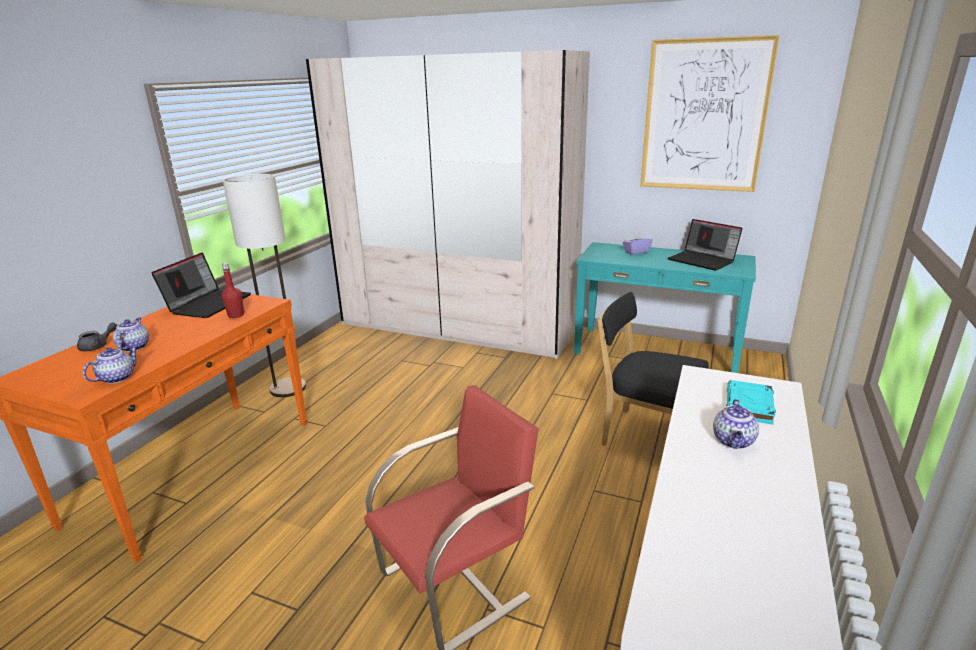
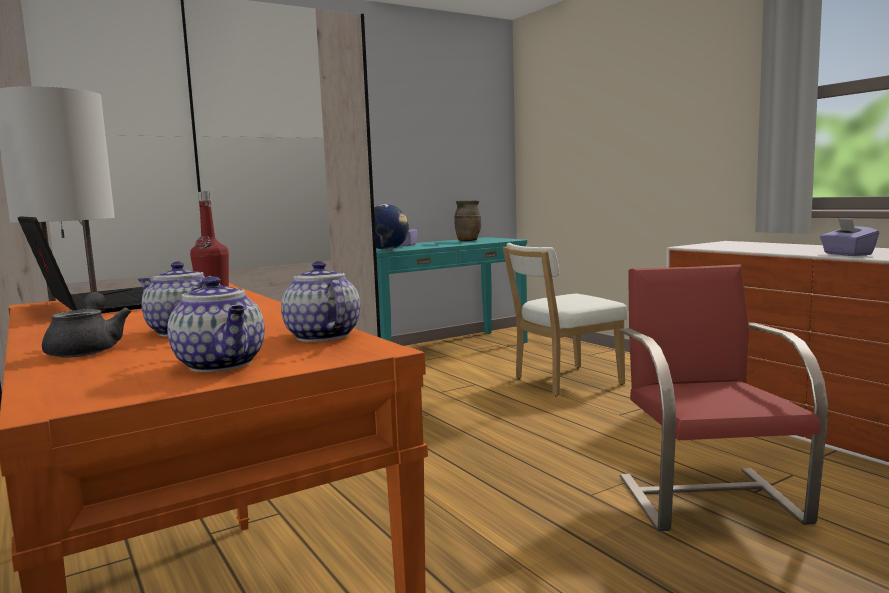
camera: 55 degrees left, 15 degrees down
black chair [597,292,709,445] -> white chair [503,243,628,396]
picture [640,35,780,192] -> none
laptop [668,219,743,271] -> brown vase [454,200,481,241]
teapot [713,399,759,449] -> teapot moved to [167,276,265,372]
turquoise book [726,380,776,425] -> none
none -> globe [374,204,409,250]
none -> purple tissue box [820,219,879,256]

